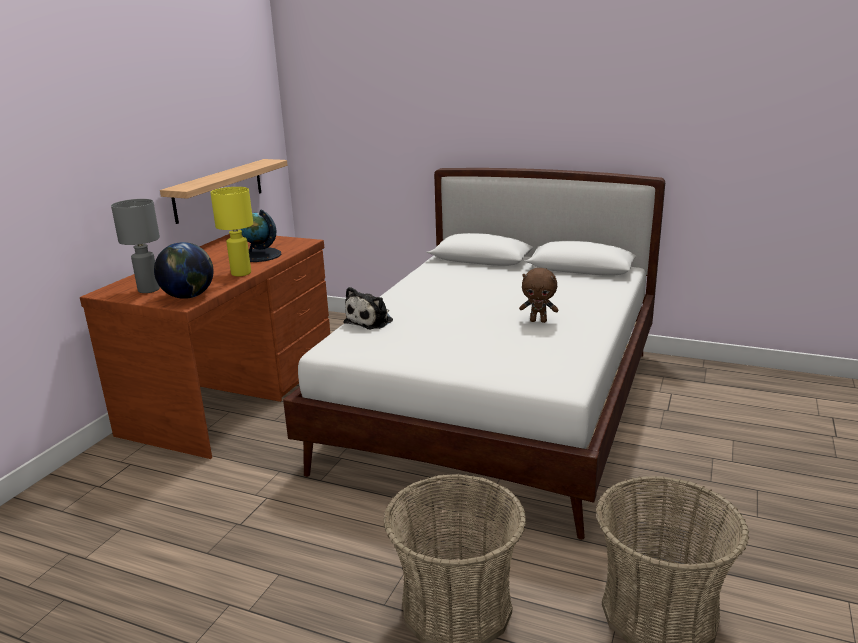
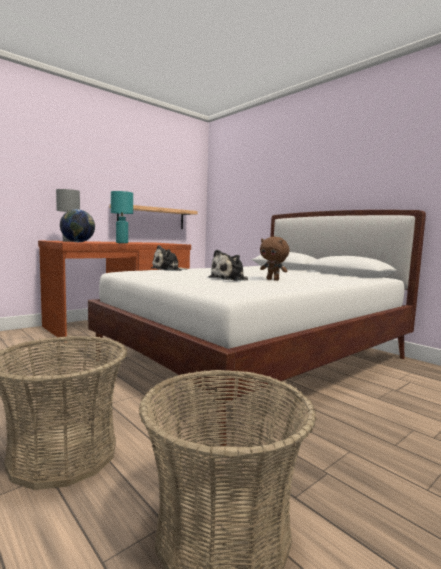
camera: 25 degrees right, 15 degrees down
yellow table lamp [210,187,253,276] -> turquoise table lamp [111,191,133,243]
globe [241,209,282,262] -> none
none -> plush toy [209,250,248,281]

